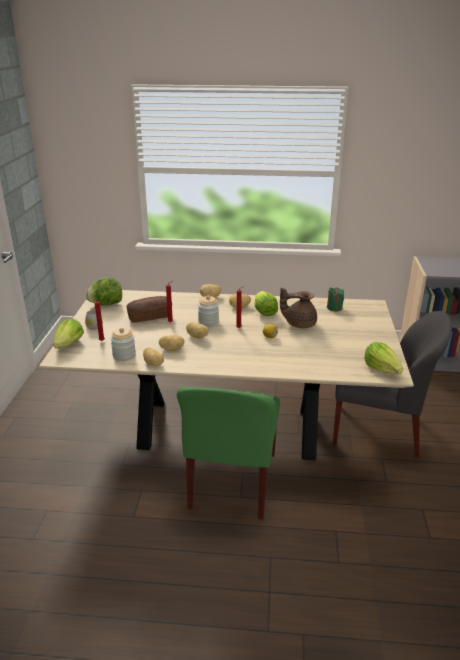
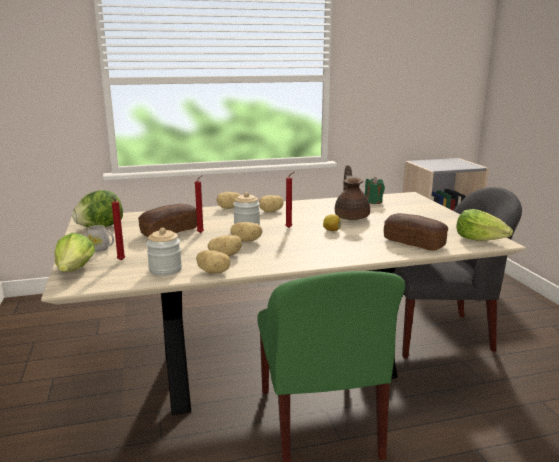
camera: 20 degrees left, 10 degrees down
lettuce [254,291,278,316] -> none
brown teapot [280,288,317,328] -> brown teapot turned 105 degrees clockwise [335,165,370,220]
none -> bread [384,213,448,251]

